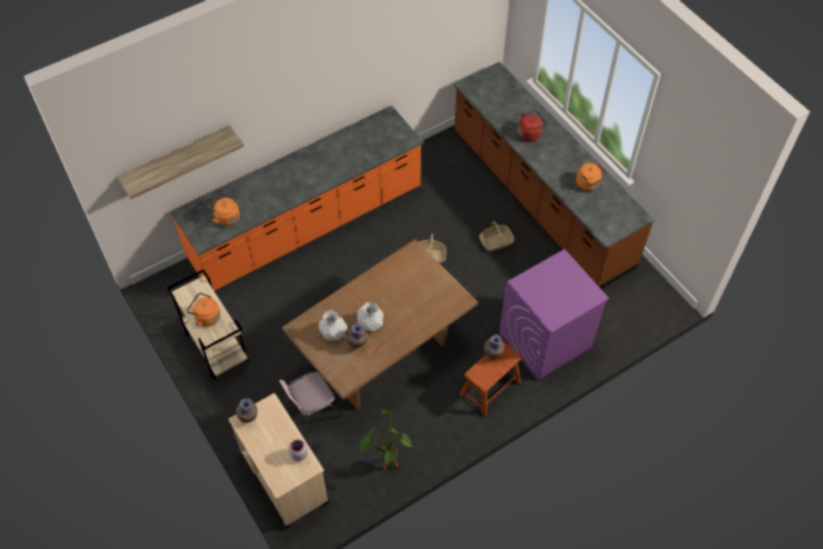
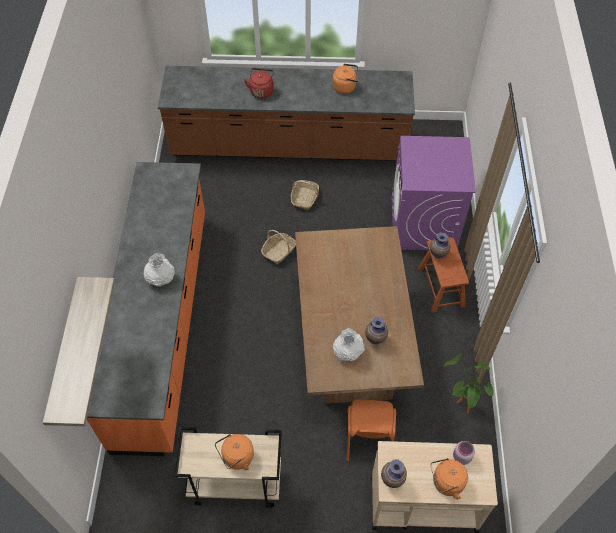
camera: 55 degrees left, 0 degrees up
orange kettle [208,193,240,226] -> orange kettle moved to [430,458,468,499]
pink chair [279,372,343,435] -> orange chair [347,399,396,461]
white vase [357,302,384,331] -> white vase moved to [144,253,175,287]

